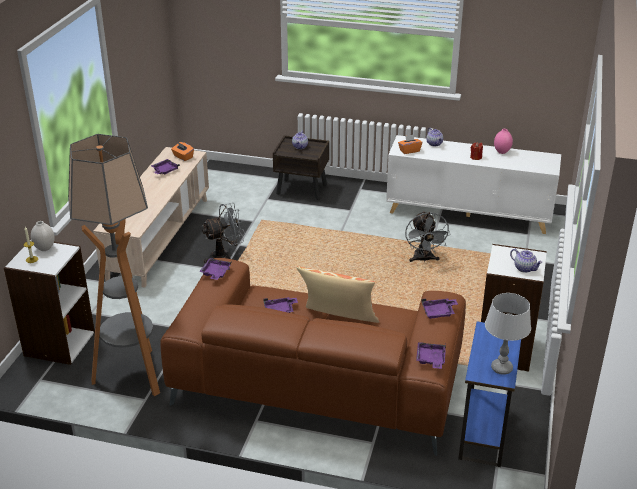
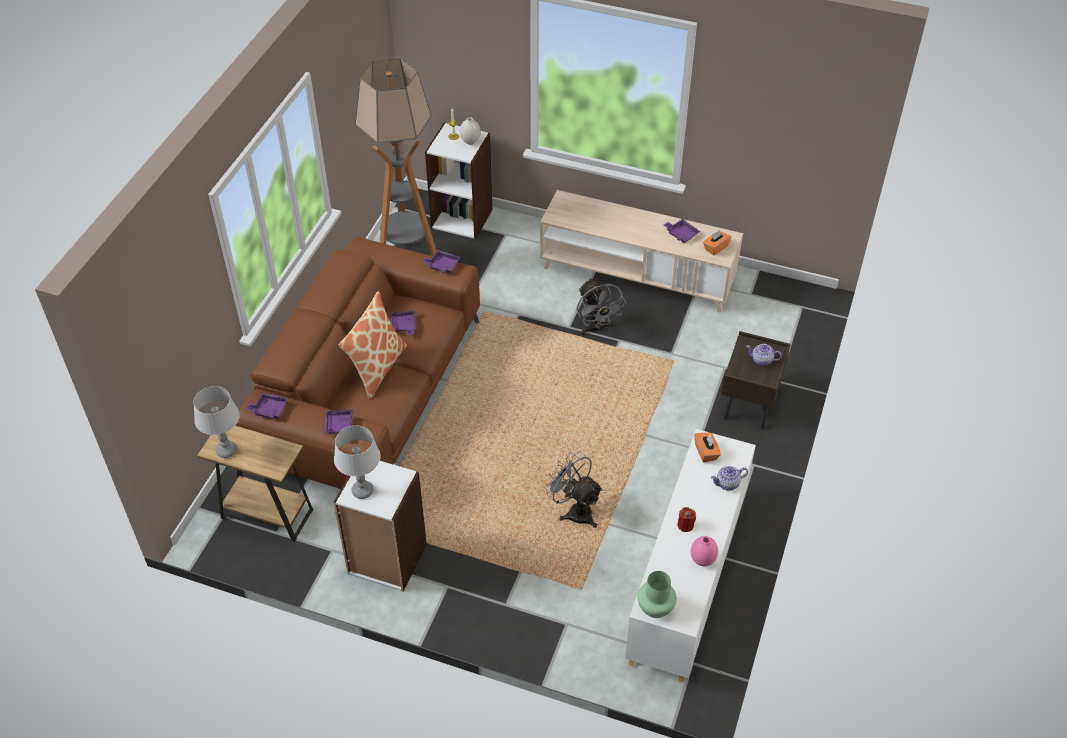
camera: 95 degrees right, 15 degrees up
grey fan [405,211,451,262] -> grey fan turned 45 degrees clockwise [544,451,603,528]
blue side table [458,322,521,467] -> brown side table [197,426,313,542]
teapot [510,249,543,273] -> grey table lamp [334,425,380,499]
none -> green vase [637,571,677,618]

